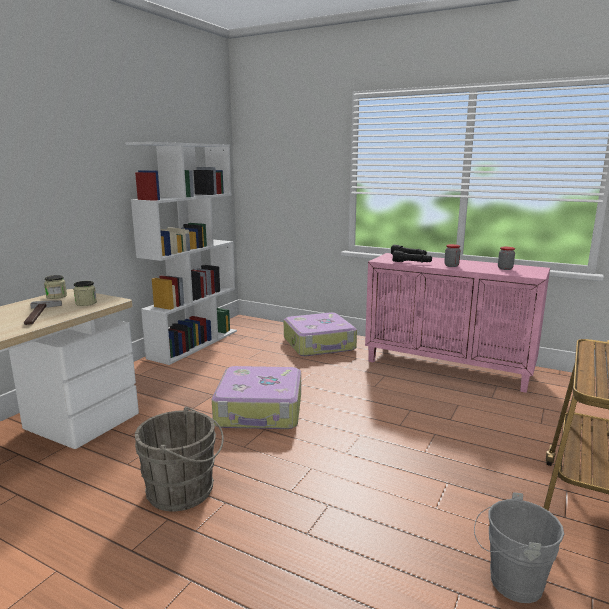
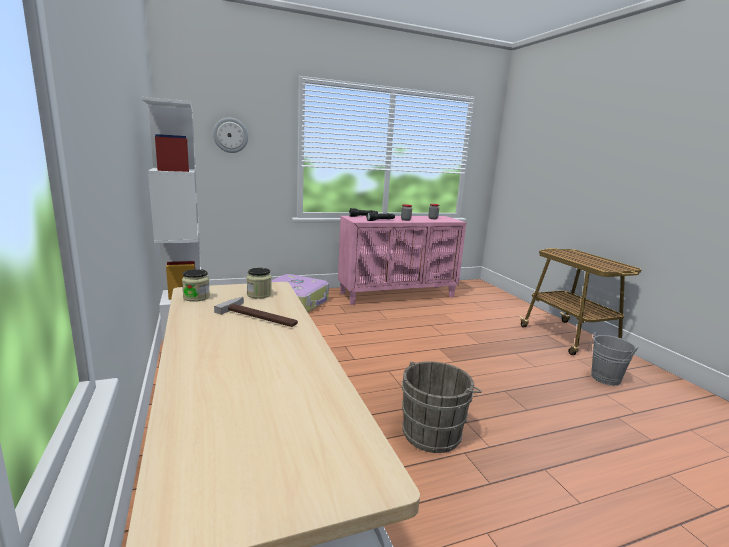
camera: 50 degrees left, 0 degrees up
suitcase [212,366,301,429] -> none
none -> wall clock [213,118,248,153]

